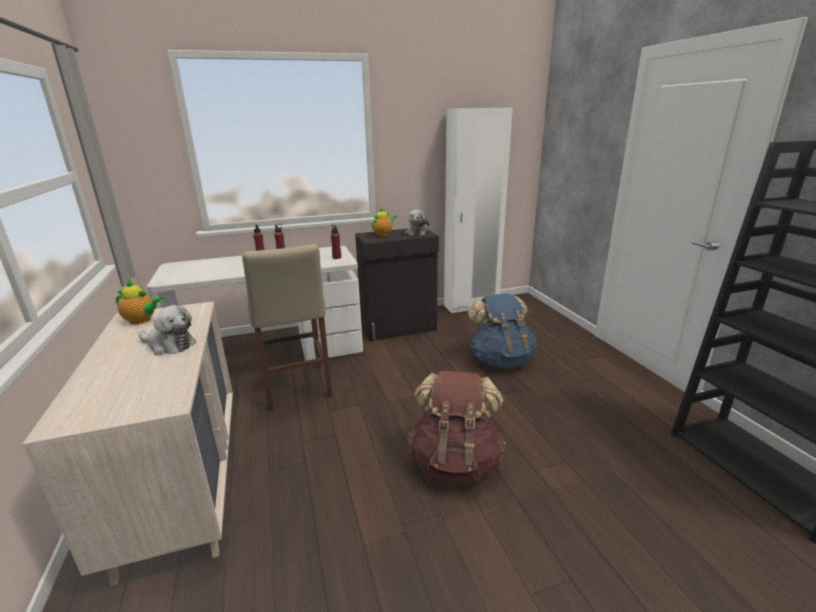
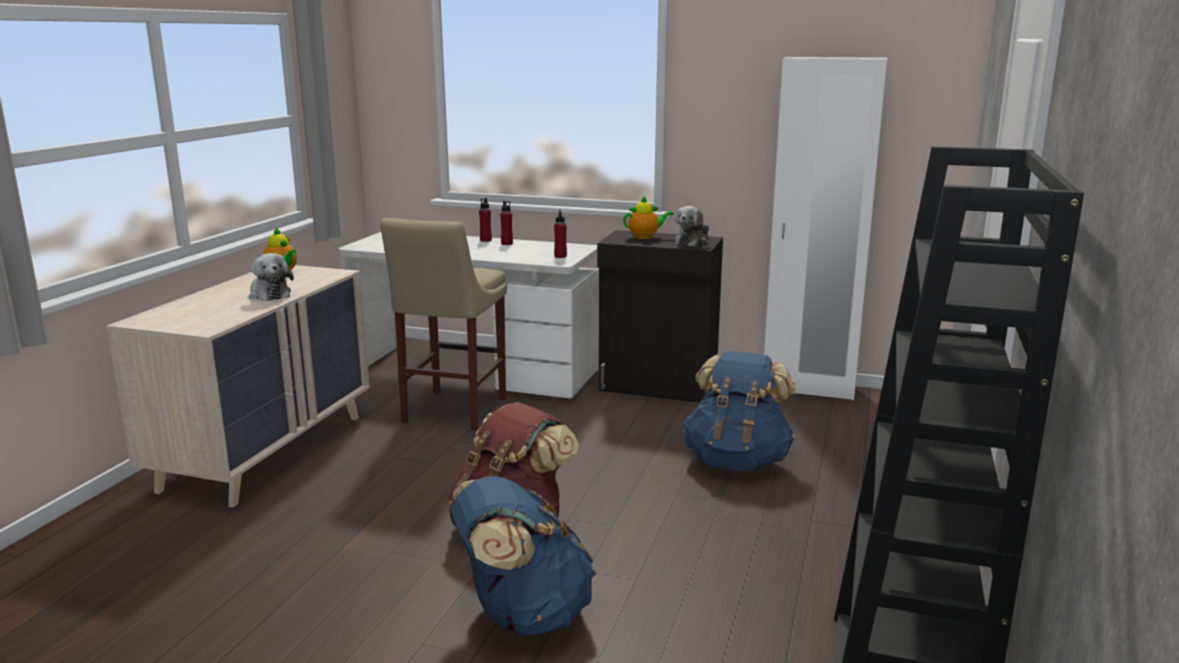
camera: 35 degrees right, 5 degrees down
none -> blue backpack [451,476,596,635]

